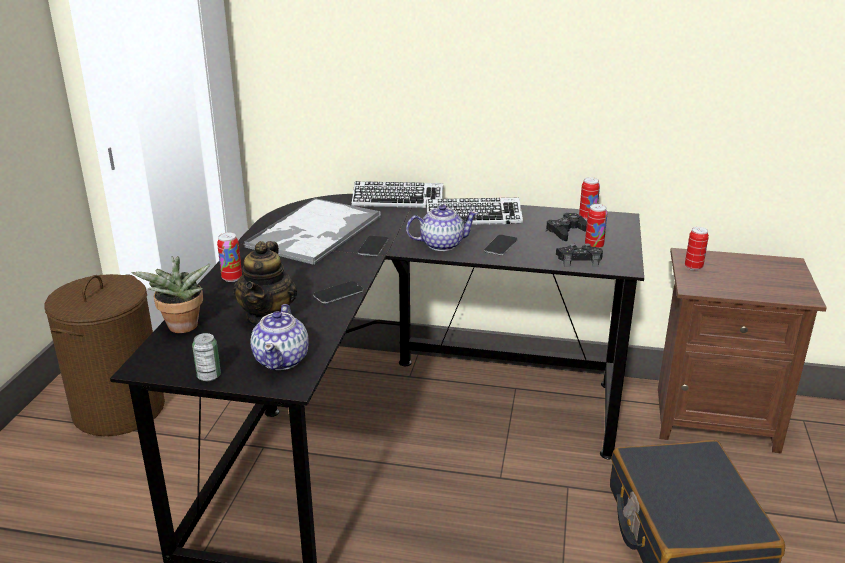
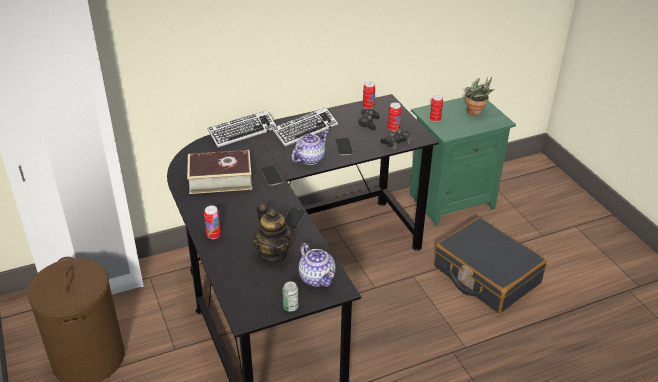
camera: 35 degrees left, 10 degrees up
potted plant [131,256,211,333] -> potted plant moved to [465,77,494,116]
tray [243,198,380,265] -> book [187,150,252,194]
brown nightstand [658,248,827,453] -> green nightstand [410,97,516,226]

